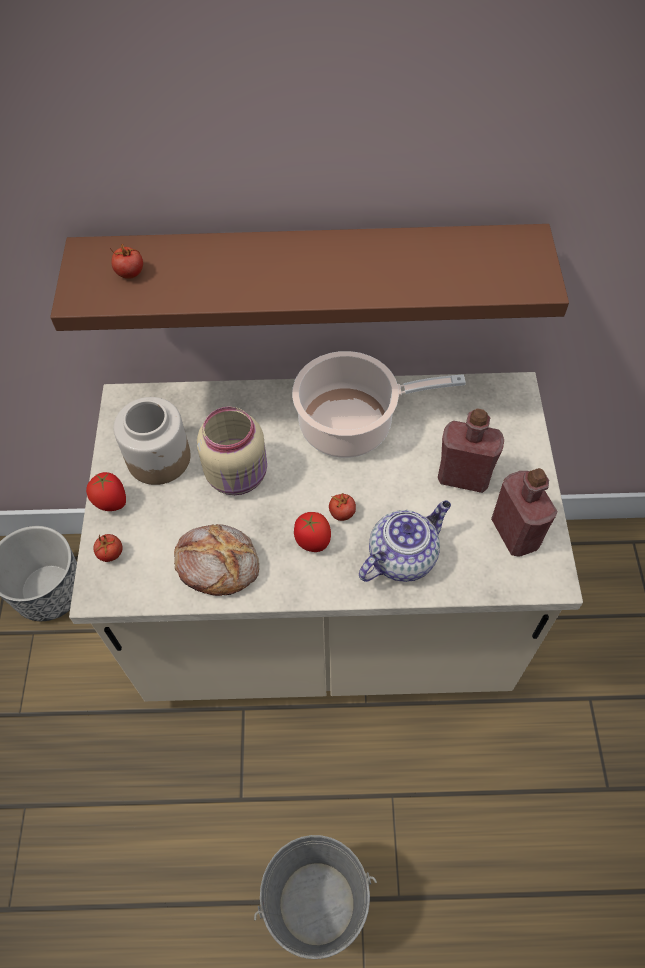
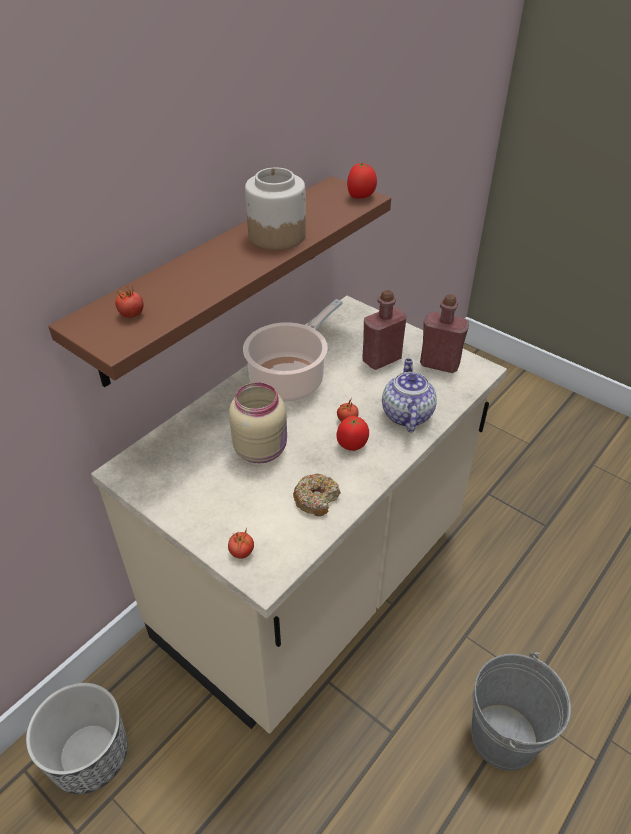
camera: 50 degrees left, 15 degrees down
tomato [86,472,126,511] -> tomato moved to [347,162,377,199]
jar [113,397,190,485] -> jar moved to [245,167,306,250]
bread [174,524,259,596] -> donut [293,474,341,516]

